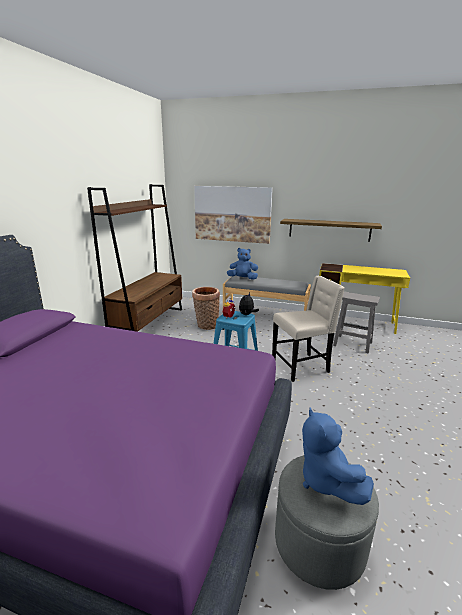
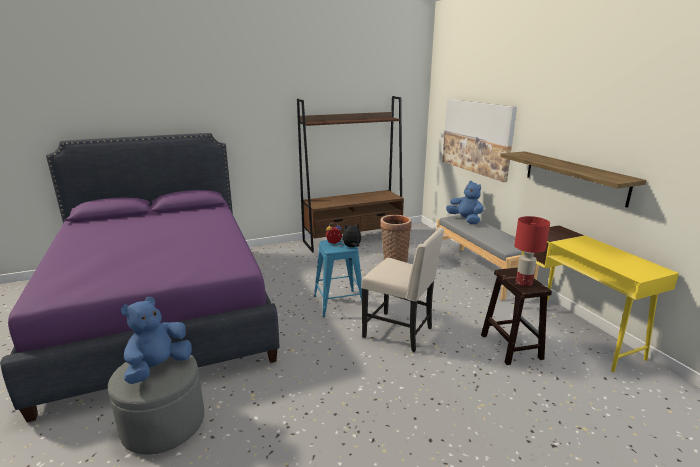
camera: 50 degrees right, 0 degrees up
grey stool [333,291,380,354] -> brown stool [481,268,552,365]
none -> red table lamp [514,216,550,286]

